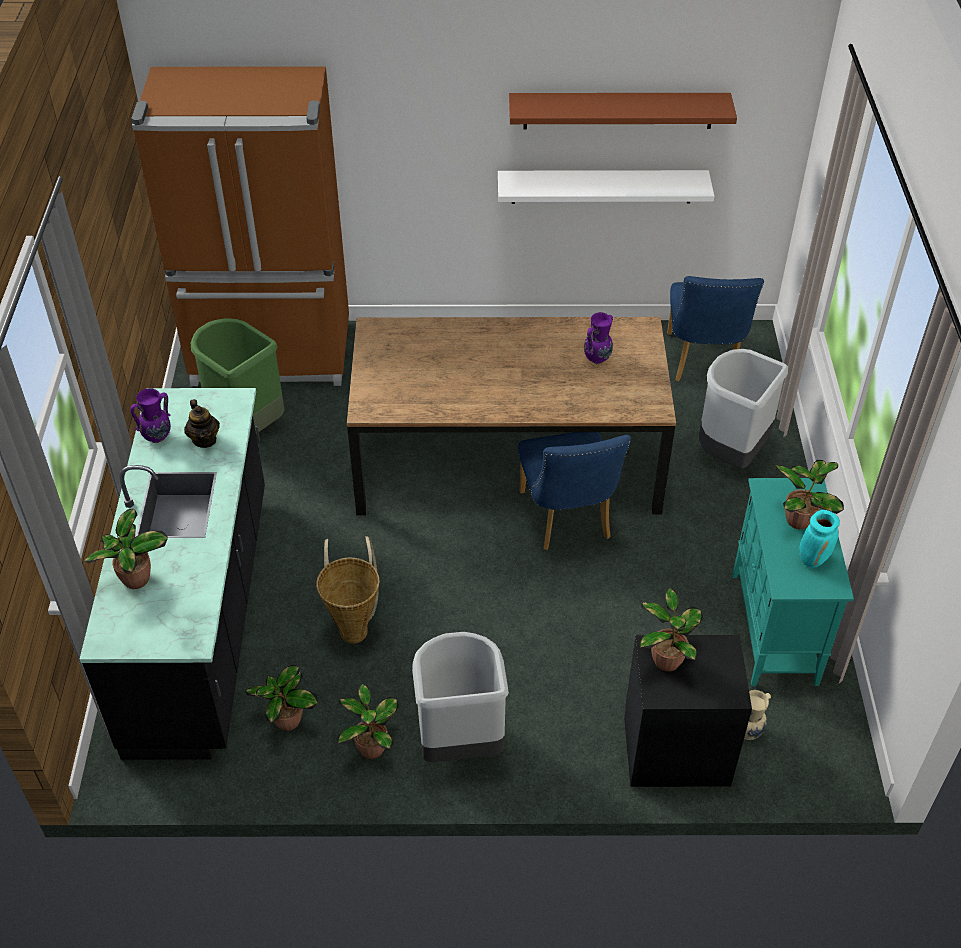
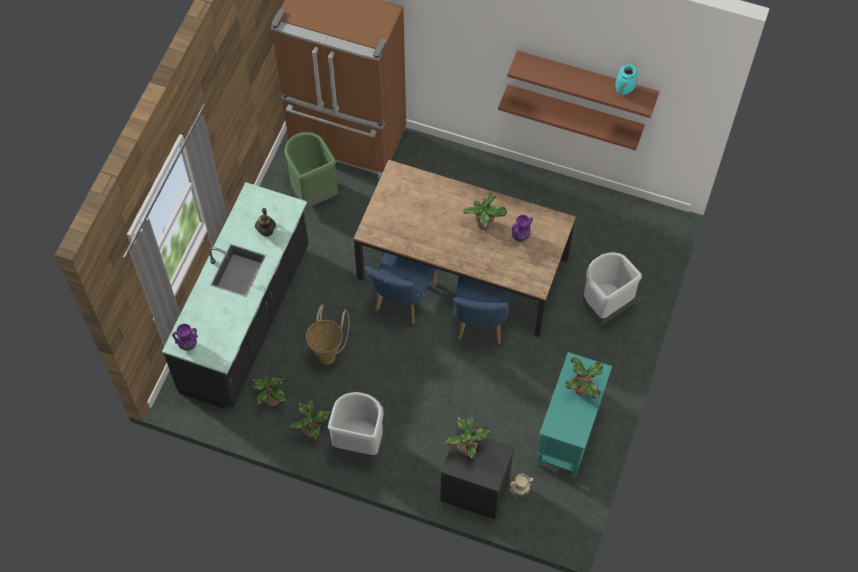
camera: 20 degrees right, 15 degrees up
potted plant [84,509,168,589] -> potted plant moved to [462,193,507,230]
purple vase [130,388,171,443] -> purple vase moved to [172,324,198,351]
white shelf [498,170,714,204] -> brown shelf [498,85,645,150]
blue chair [667,276,764,381] -> blue chair moved to [365,253,437,324]
turquoise vase [799,510,840,568] -> turquoise vase moved to [615,64,637,95]

